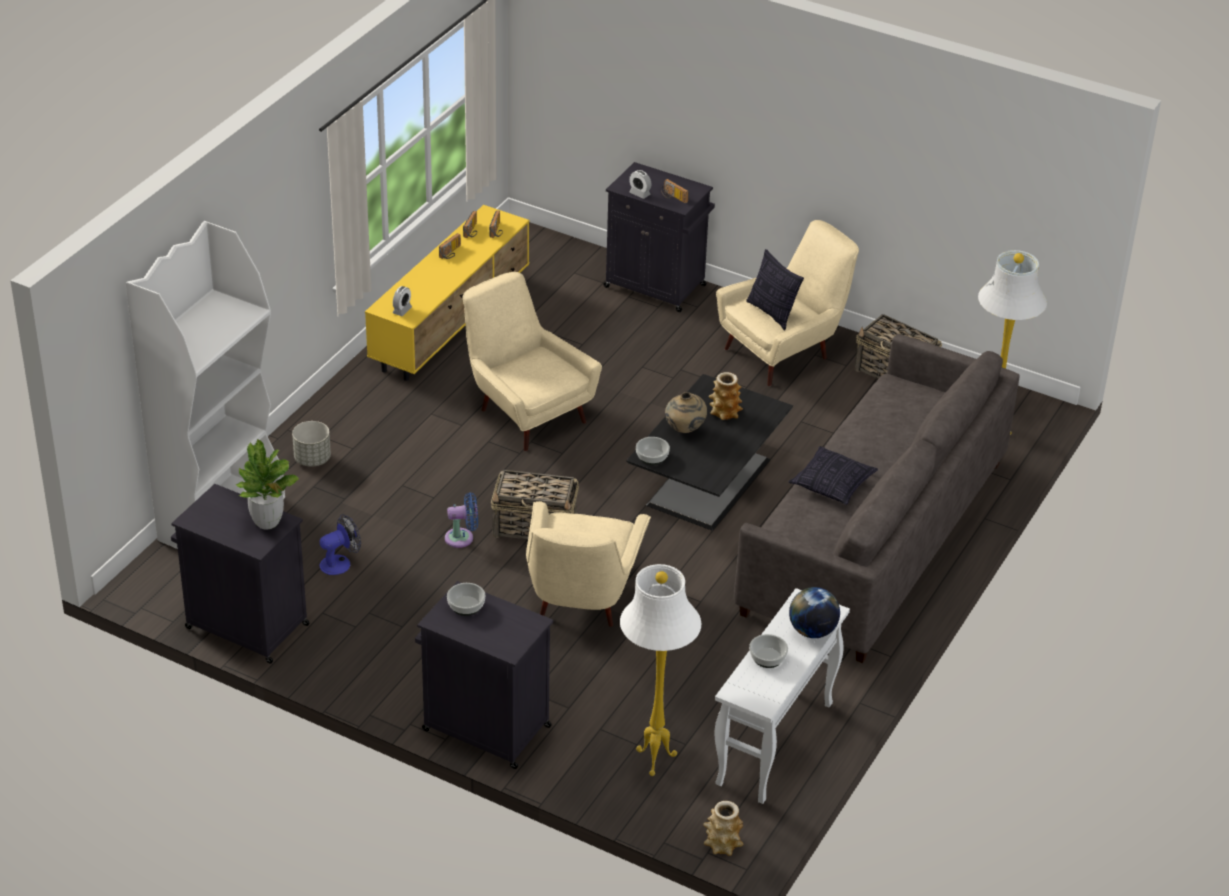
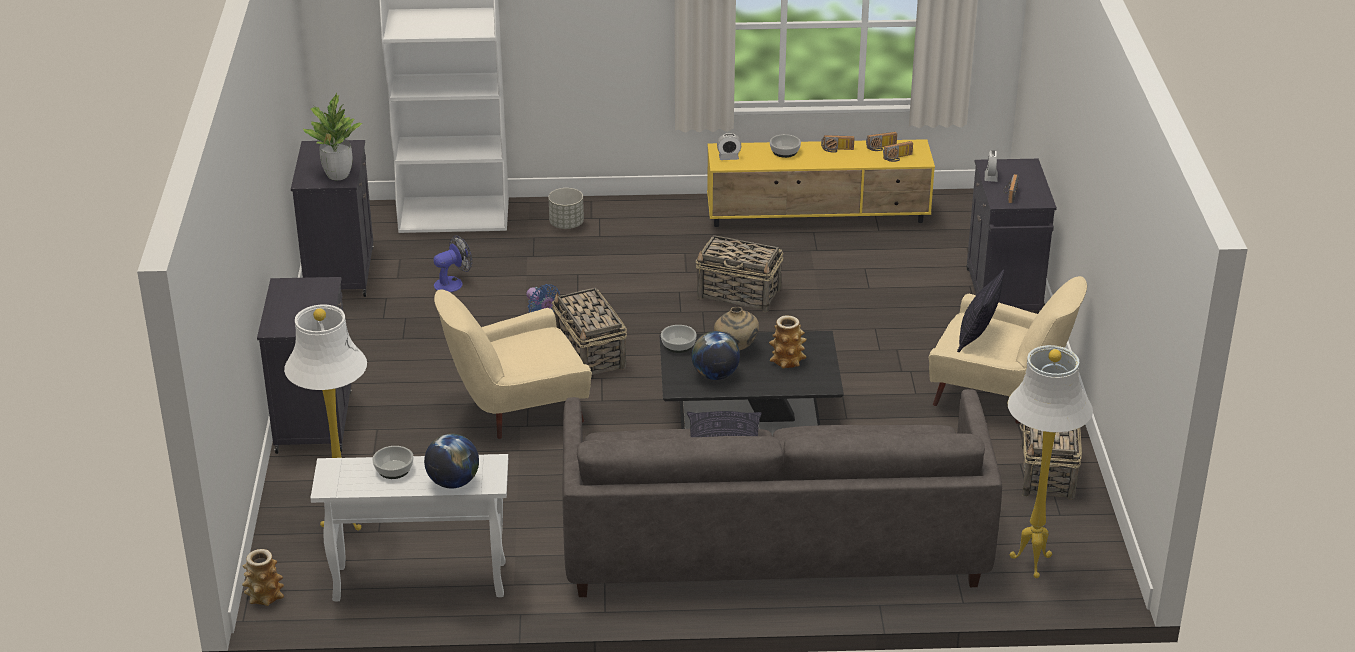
camera: 60 degrees right, 5 degrees down
fan [320,514,361,575] -> fan turned 60 degrees counterclockwise [433,235,472,292]
bowl [447,583,485,616] -> bowl moved to [770,134,801,158]
beige armchair [463,272,602,451] -> basket [696,235,783,312]
none -> globe [691,331,740,380]

